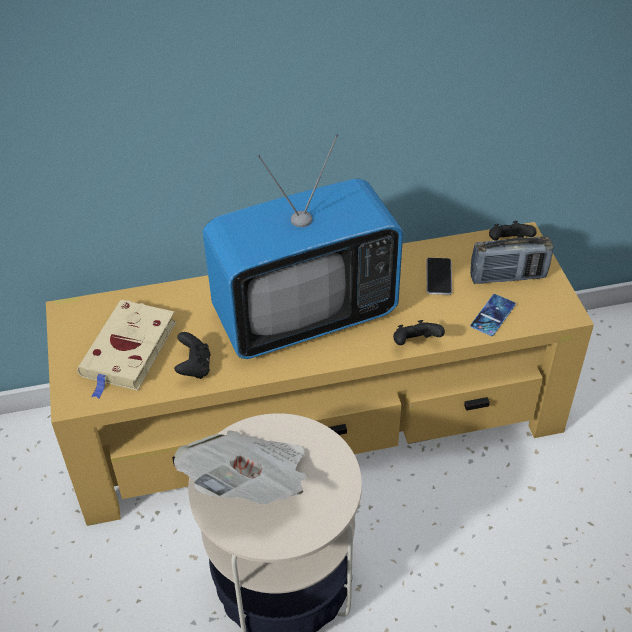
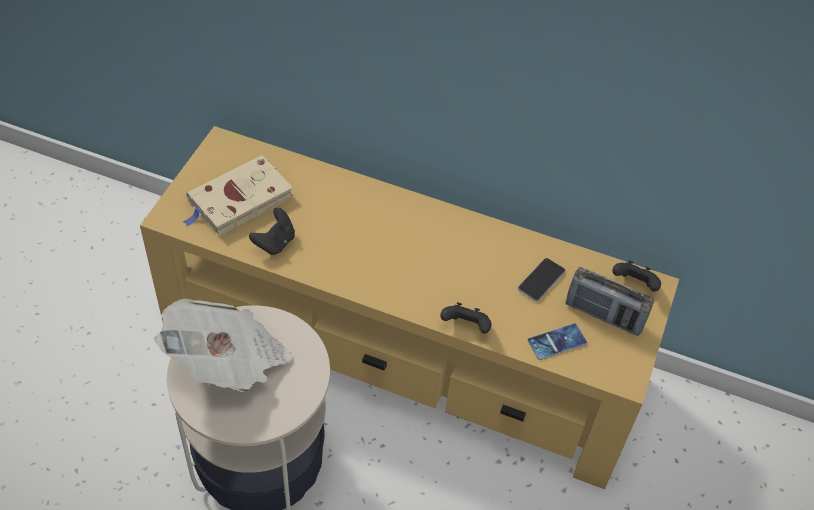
camera: 30 degrees right, 5 degrees up
television [203,134,403,359] -> none

